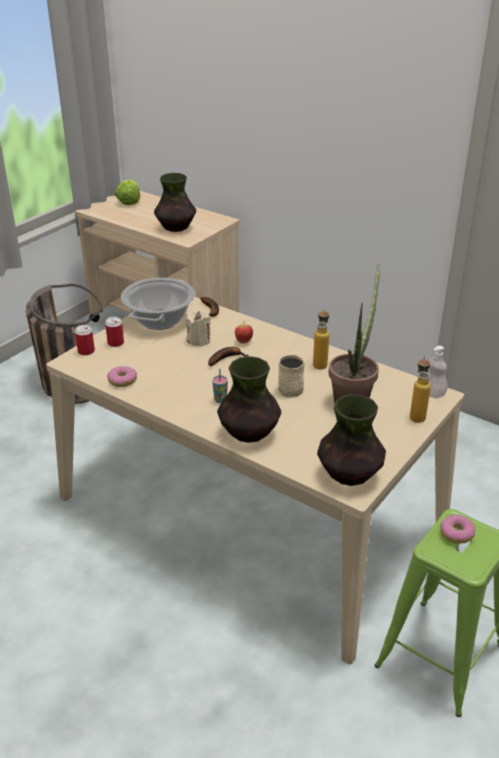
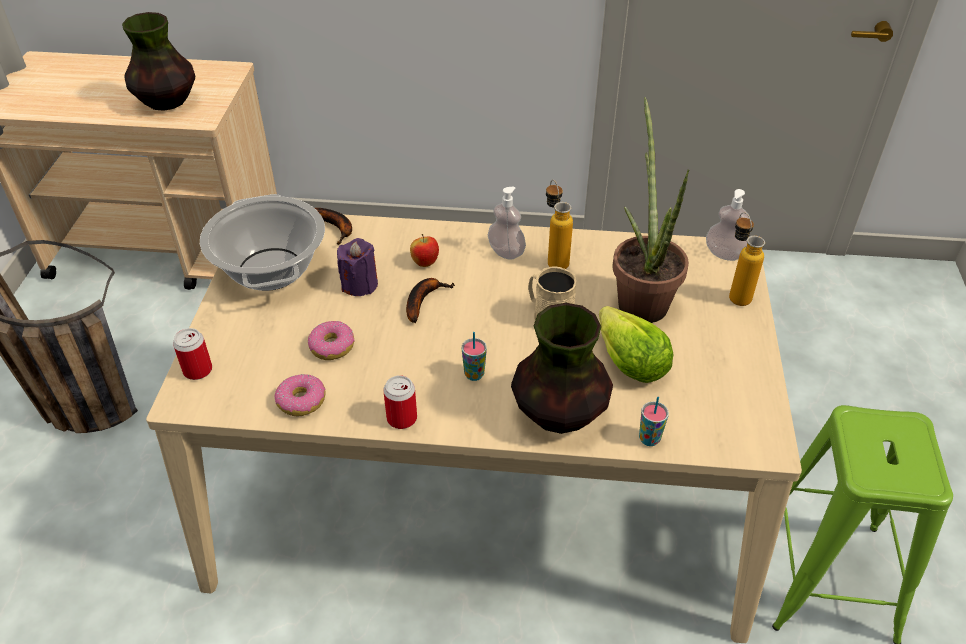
camera: 30 degrees left, 10 degrees up
can [105,317,124,347] -> can moved to [383,375,417,429]
lettuce [115,179,140,205] -> lettuce moved to [599,306,674,383]
beige candle [186,311,211,347] -> purple candle [337,238,378,296]
vase [317,394,386,486] -> none
donut [440,515,475,544] -> donut moved to [308,321,355,360]
none -> soap dispenser [488,187,526,260]
none -> cup [639,397,669,446]

